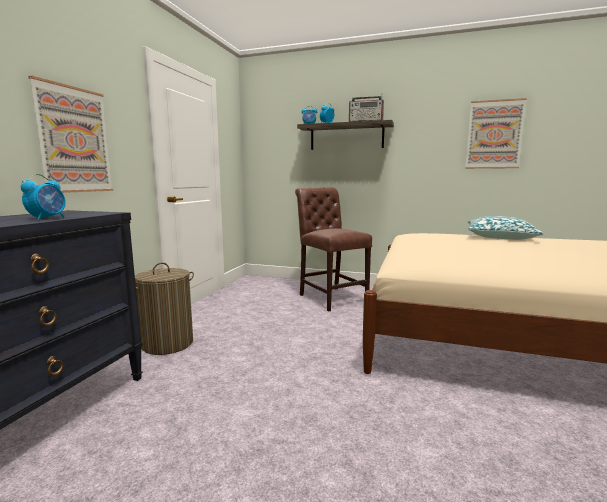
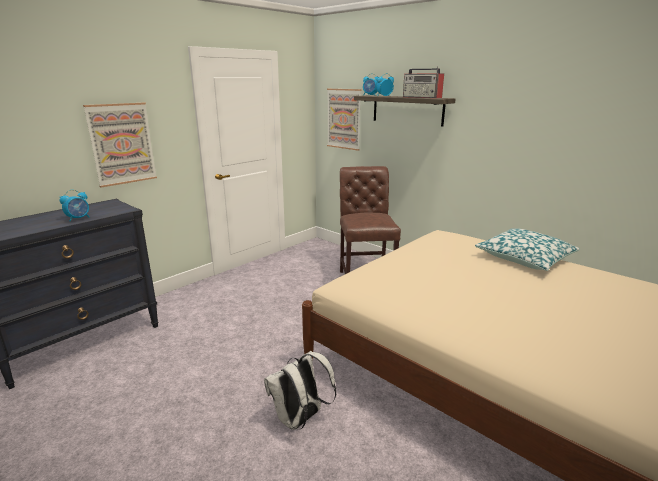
camera: 25 degrees right, 10 degrees up
laundry basket [135,262,194,355] -> none
picture [465,98,527,169] -> picture moved to [327,89,361,151]
none -> white backpack [264,351,336,430]

